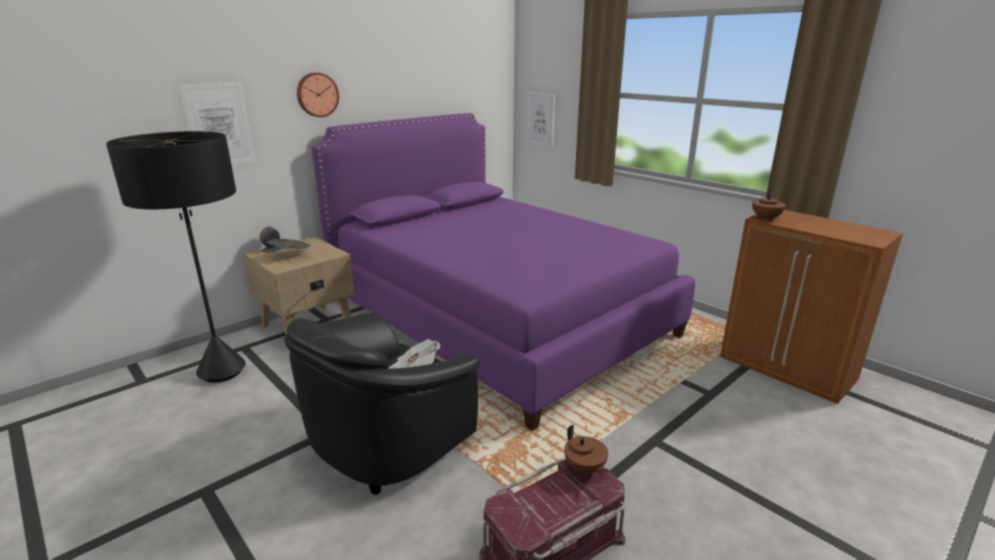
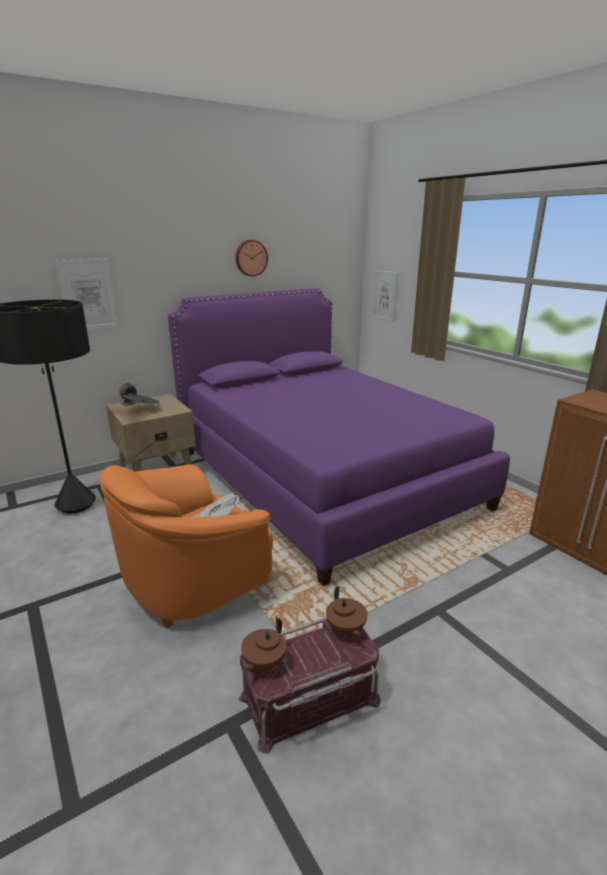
camera: 10 degrees right, 0 degrees up
black armchair [284,313,481,495] -> orange armchair [99,465,273,628]
wall clock [297,72,339,117] -> wall clock moved to [236,240,268,277]
brown teapot [752,189,786,221] -> brown teapot moved to [241,618,286,672]

